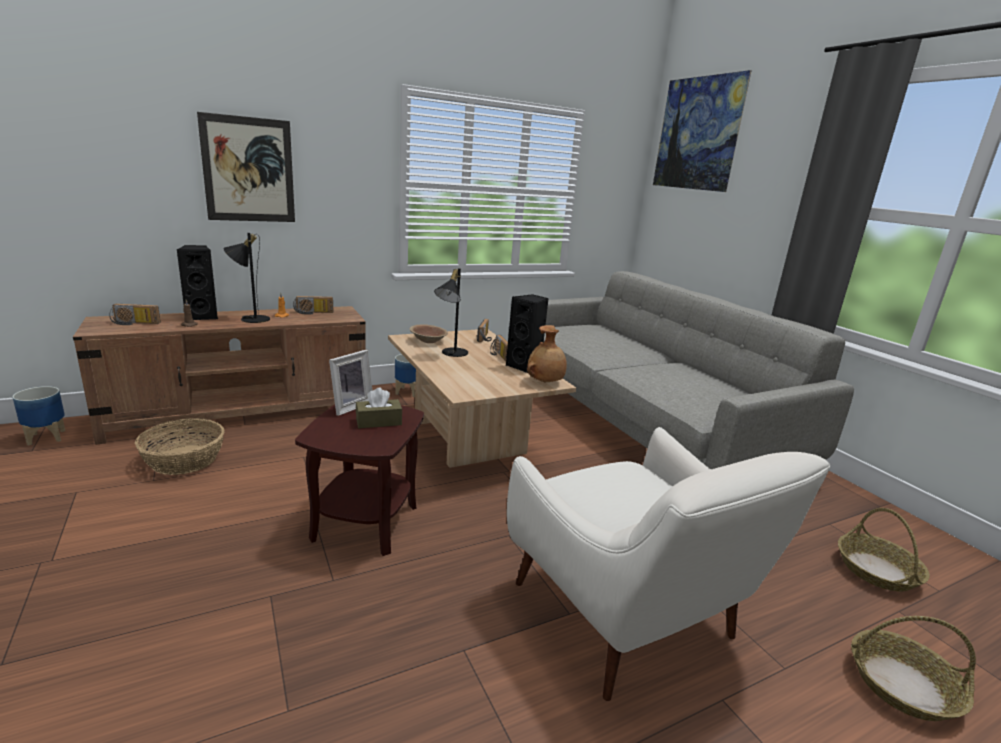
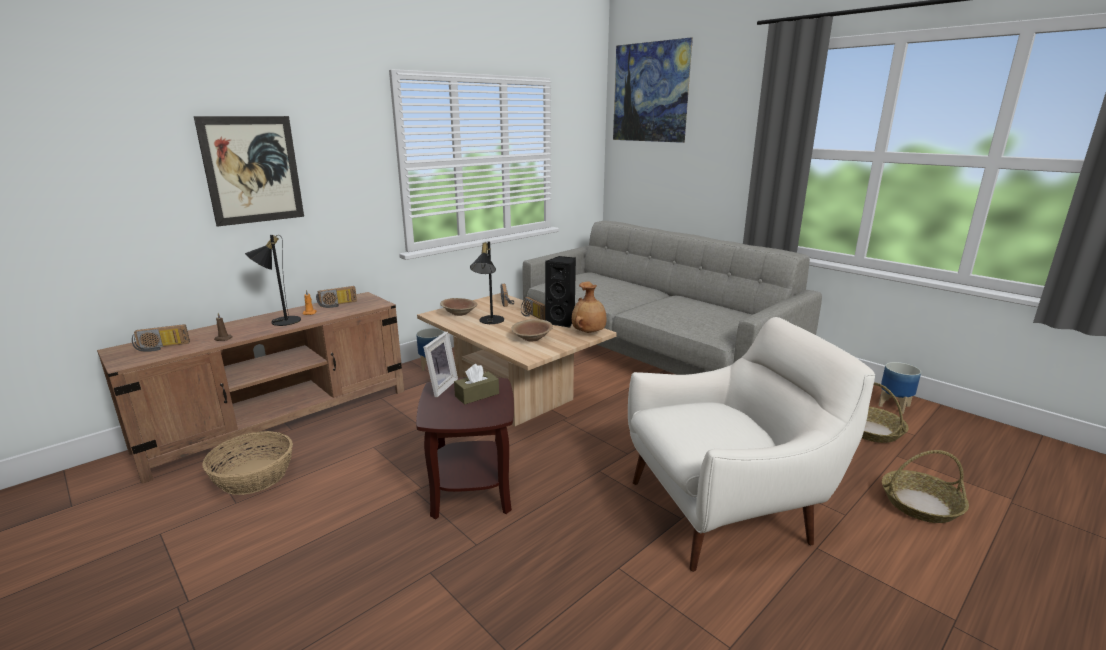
camera: 15 degrees left, 0 degrees up
planter [12,386,65,446] -> planter moved to [878,362,921,414]
black speaker [176,245,218,320] -> none
white armchair [507,427,830,701] -> white armchair turned 60 degrees counterclockwise [628,317,875,572]
none -> brown bowl [511,319,553,342]

